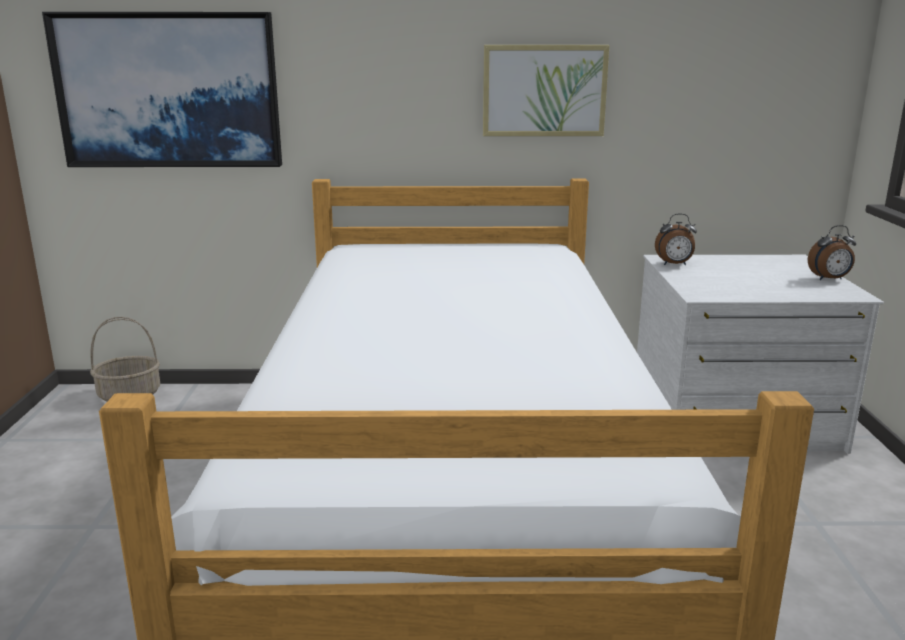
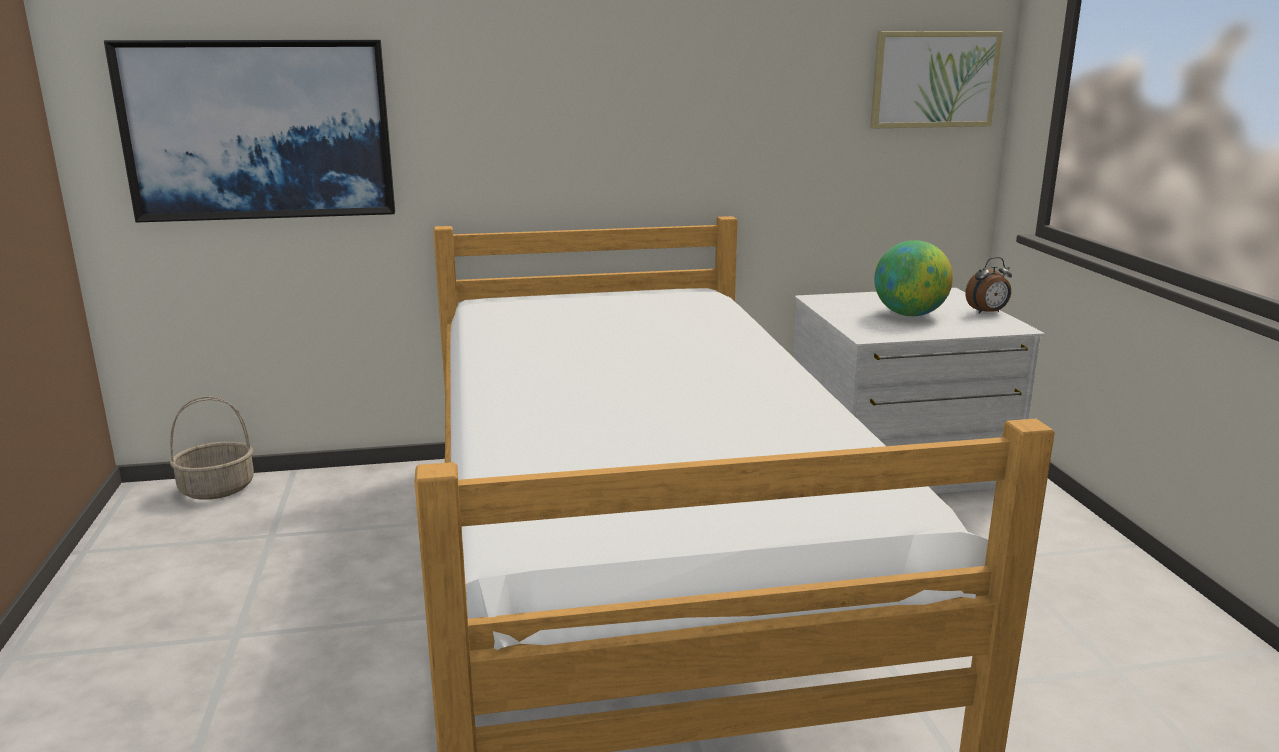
camera: 10 degrees left, 0 degrees up
picture [483,45,609,136] -> picture moved to [870,31,1003,129]
alarm clock [655,214,697,265] -> none
none -> globe [874,240,953,316]

